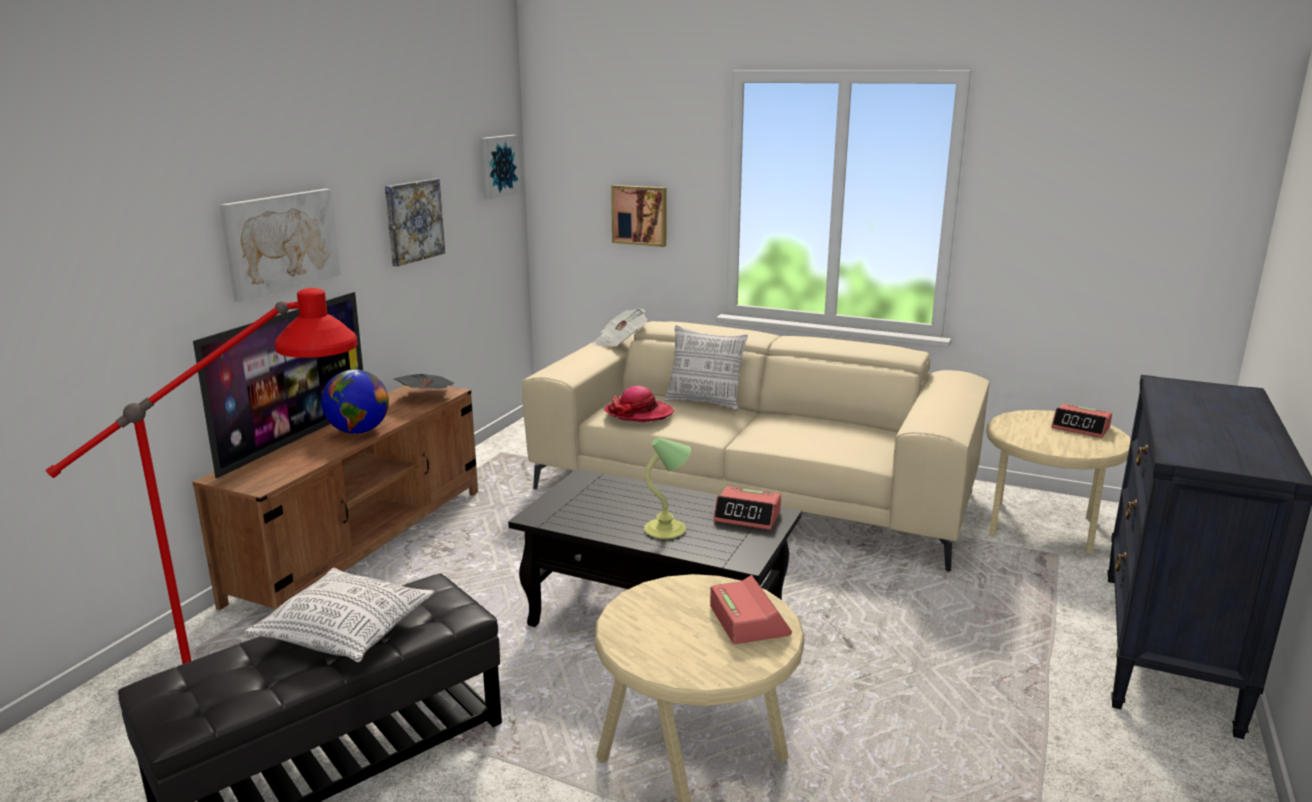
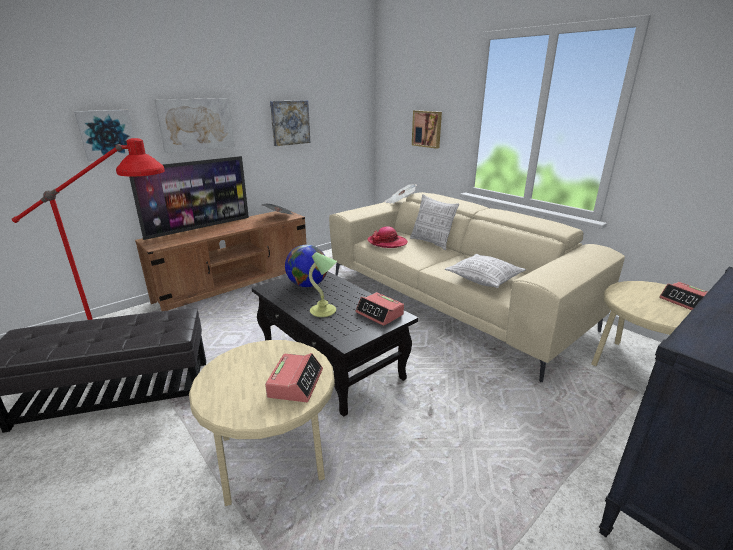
camera: 25 degrees right, 5 degrees up
pillow [245,568,435,662] -> pillow moved to [445,254,526,288]
globe [321,369,389,434] -> globe moved to [285,245,327,287]
picture [480,135,521,199] -> picture moved to [74,110,135,161]

